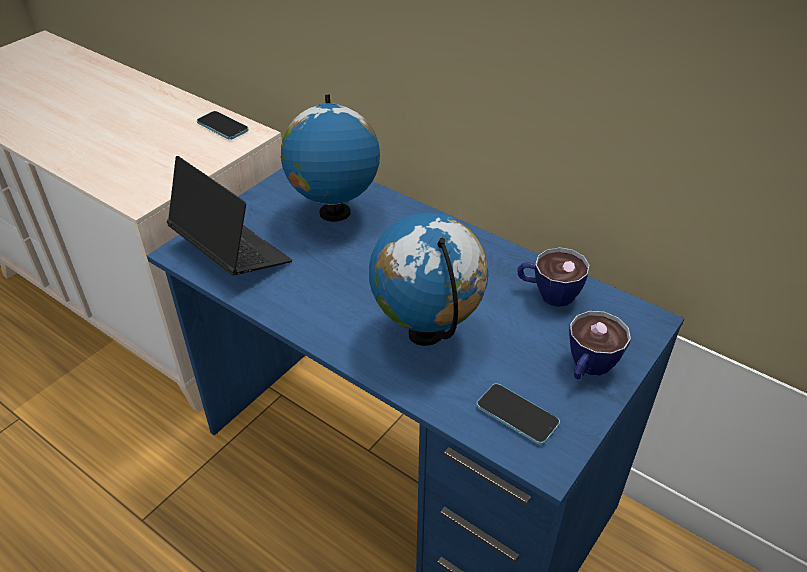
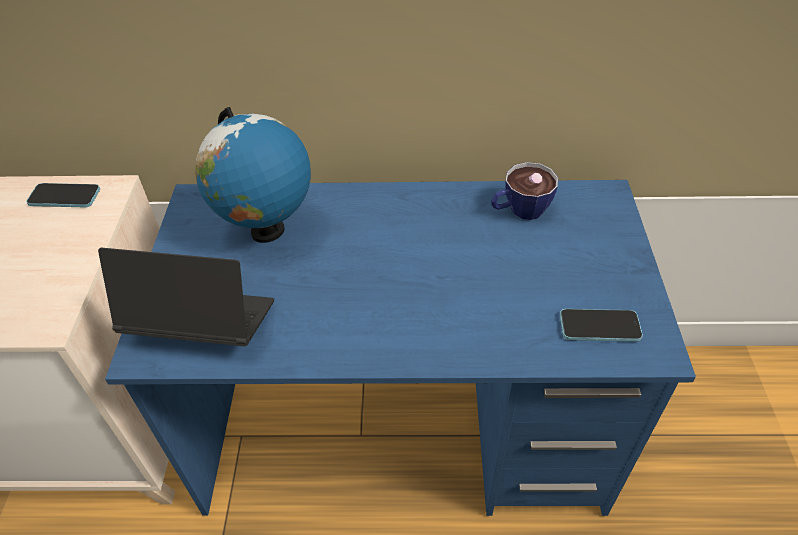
camera: 35 degrees left, 5 degrees up
globe [369,213,488,346] -> none
cup [569,311,631,379] -> none

